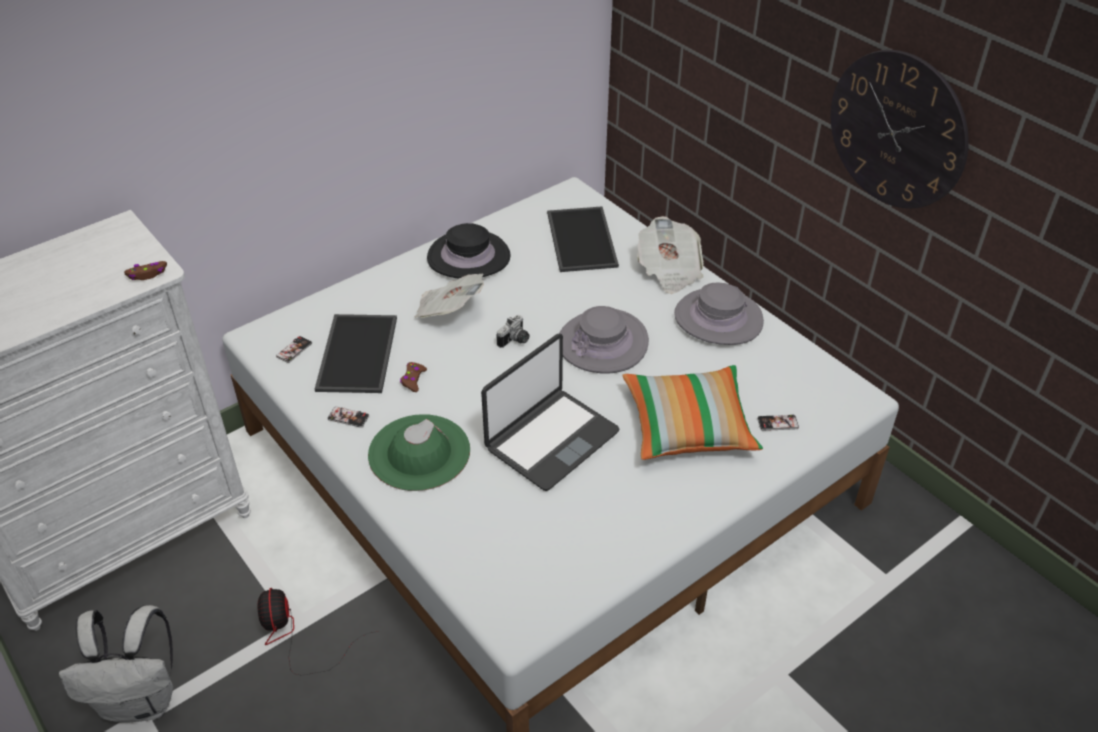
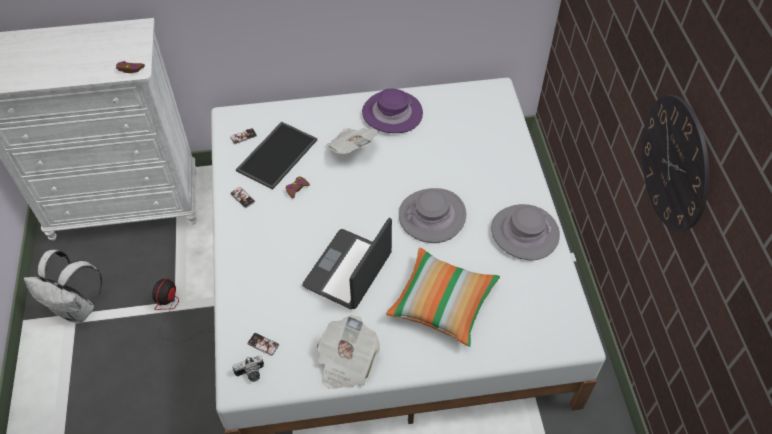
camera: 30 degrees right, 10 degrees up
green hat [368,414,470,491] -> none
black hat [427,223,511,279] -> purple hat [362,88,423,133]
laptop [481,334,620,491] -> laptop turned 135 degrees clockwise [302,217,392,309]
camera [496,315,529,348] -> camera moved to [233,355,264,382]
tray [547,206,619,272] -> none
newspaper [637,216,704,294] -> newspaper moved to [317,315,380,389]
phone [757,414,799,431] -> phone moved to [247,333,279,356]

